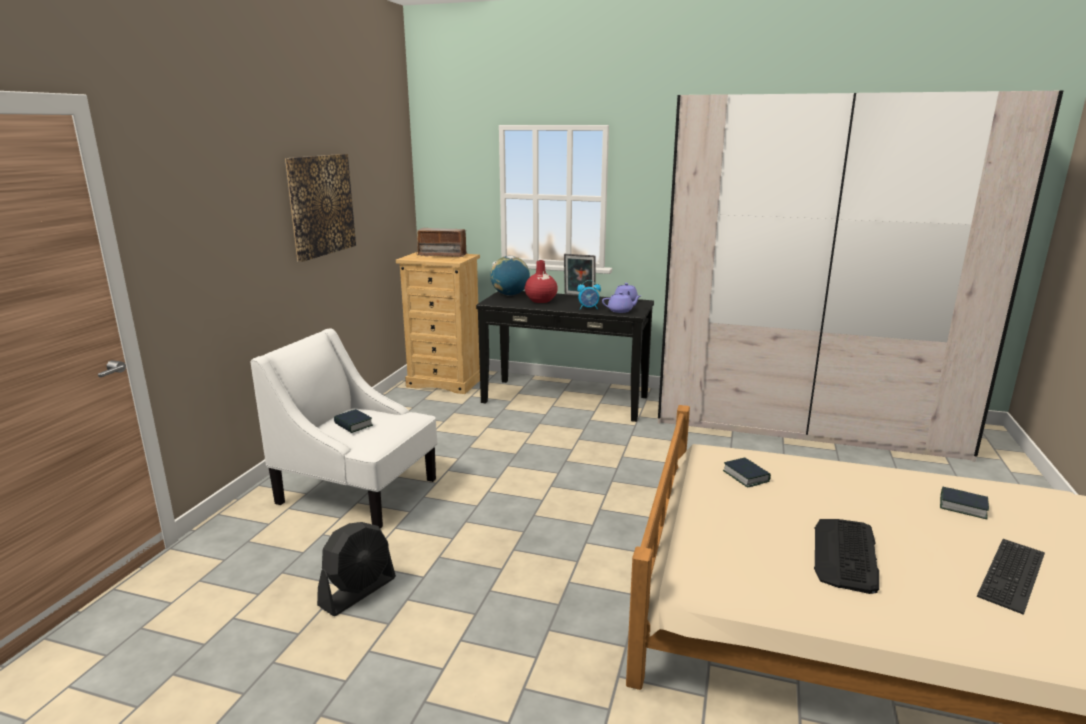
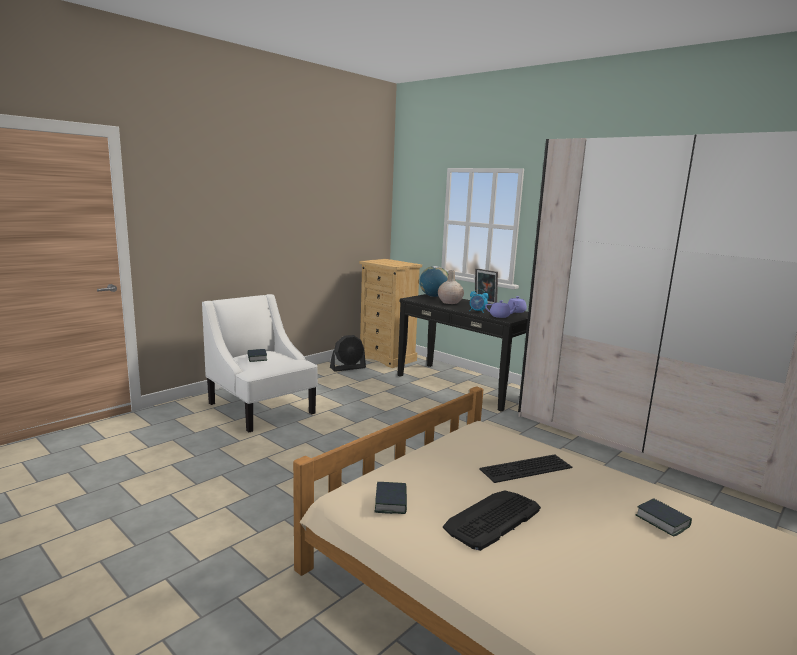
camera: 25 degrees right, 5 degrees down
picture [285,154,356,262] -> none
black fan [317,522,396,616] -> black fan moved to [330,335,366,372]
radio [415,228,468,257] -> none
red vase [525,260,558,303] -> beige vase [438,270,464,304]
book [723,458,771,488] -> book moved to [374,482,407,514]
keyboard [977,539,1045,615] -> keyboard moved to [479,454,572,483]

